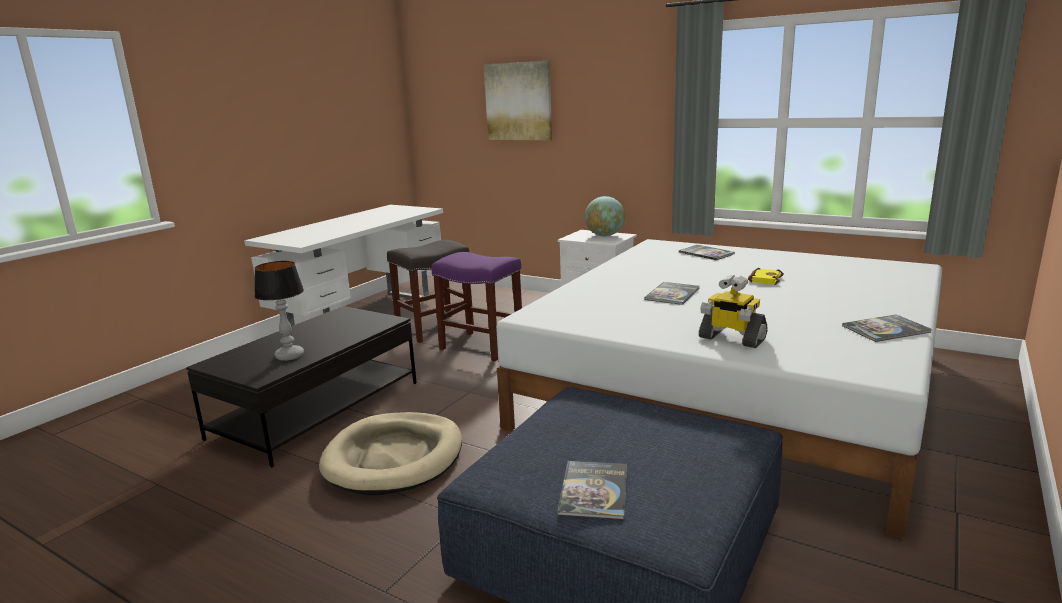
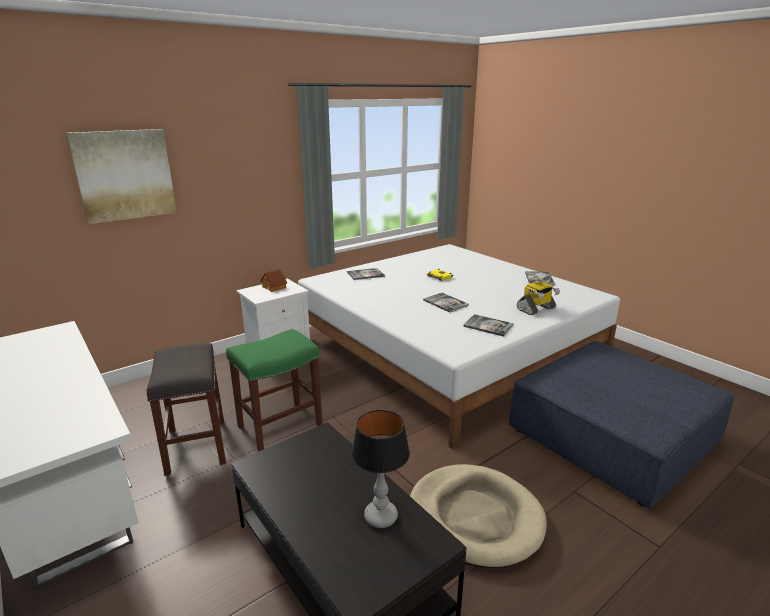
camera: 70 degrees left, 5 degrees up
purple stool [431,252,522,361] -> green stool [226,329,323,451]
book [557,461,627,520] -> book moved to [463,314,513,337]
globe [585,196,625,236] -> toy house [260,269,287,292]

